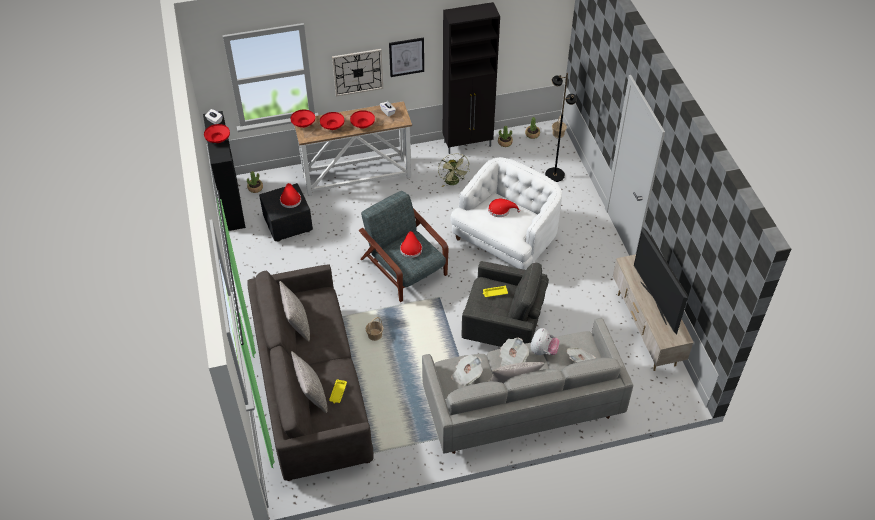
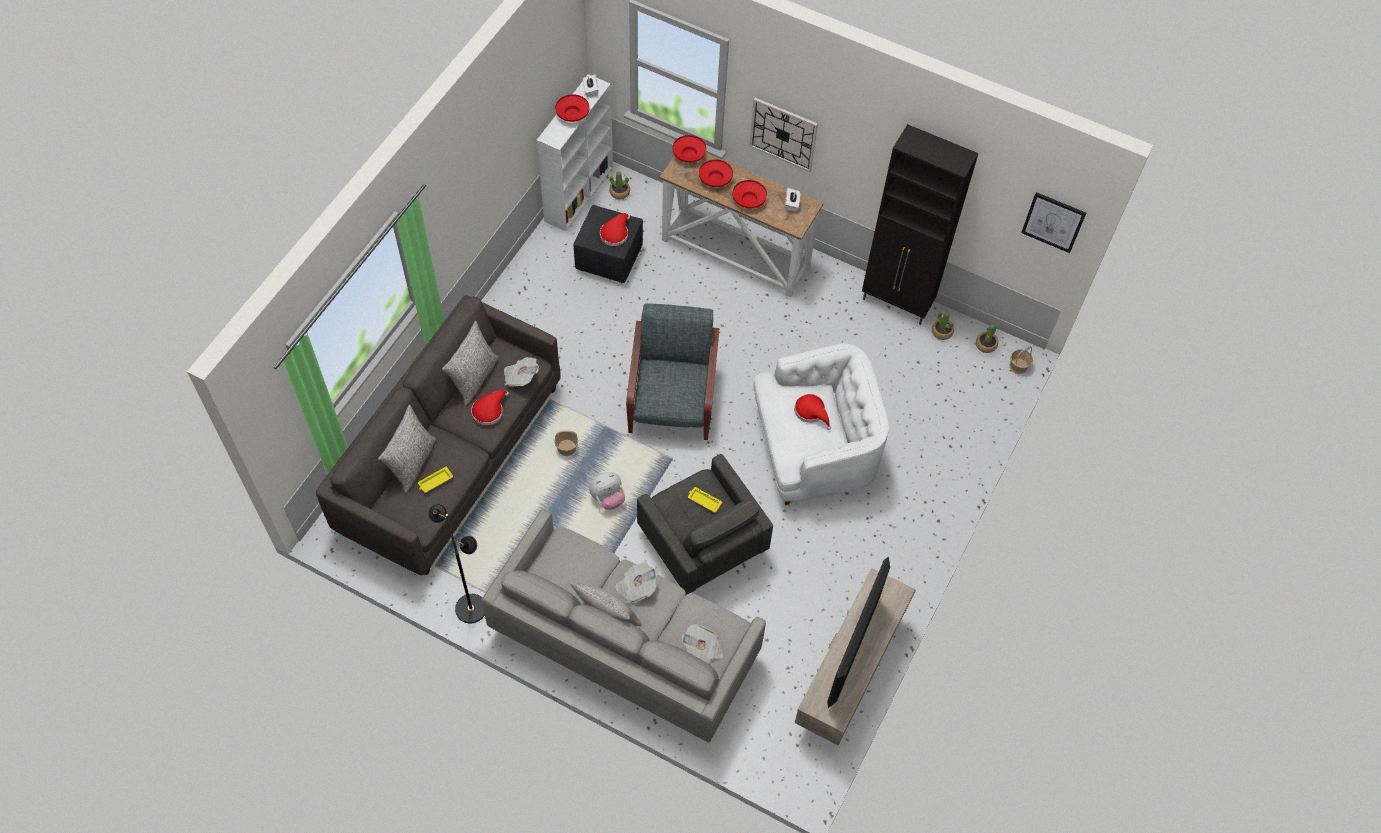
camera: 40 degrees right, 10 degrees up
black bookcase [203,111,246,231] -> white bookcase [537,74,613,231]
picture [389,37,424,77] -> picture moved to [1021,192,1086,253]
red hat [400,231,422,258] -> red hat moved to [471,390,509,425]
green fan [438,154,470,187] -> none
newspaper [451,355,483,387] -> newspaper moved to [504,357,539,386]
plush toy [531,328,560,355] -> plush toy moved to [589,472,625,510]
black floor lamp [545,73,577,182] -> black floor lamp moved to [429,504,485,623]

